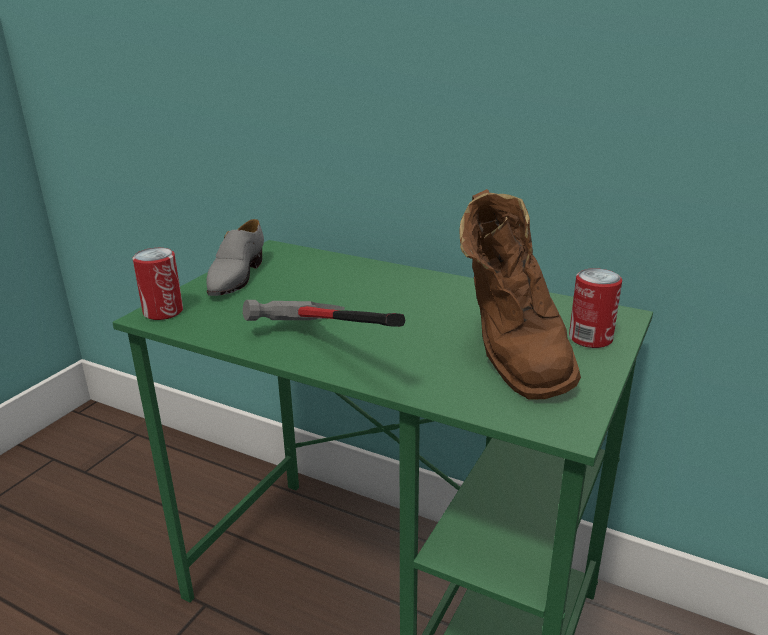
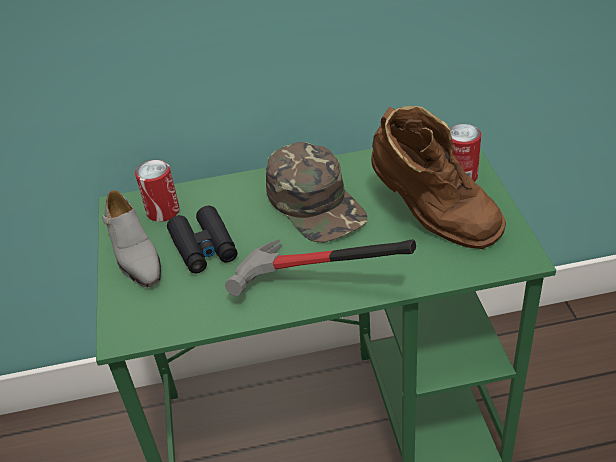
camera: 35 degrees left, 15 degrees up
can [133,248,183,320] -> can moved to [135,160,180,222]
none -> black binoculars [167,206,238,273]
none -> green cap [266,142,368,242]

